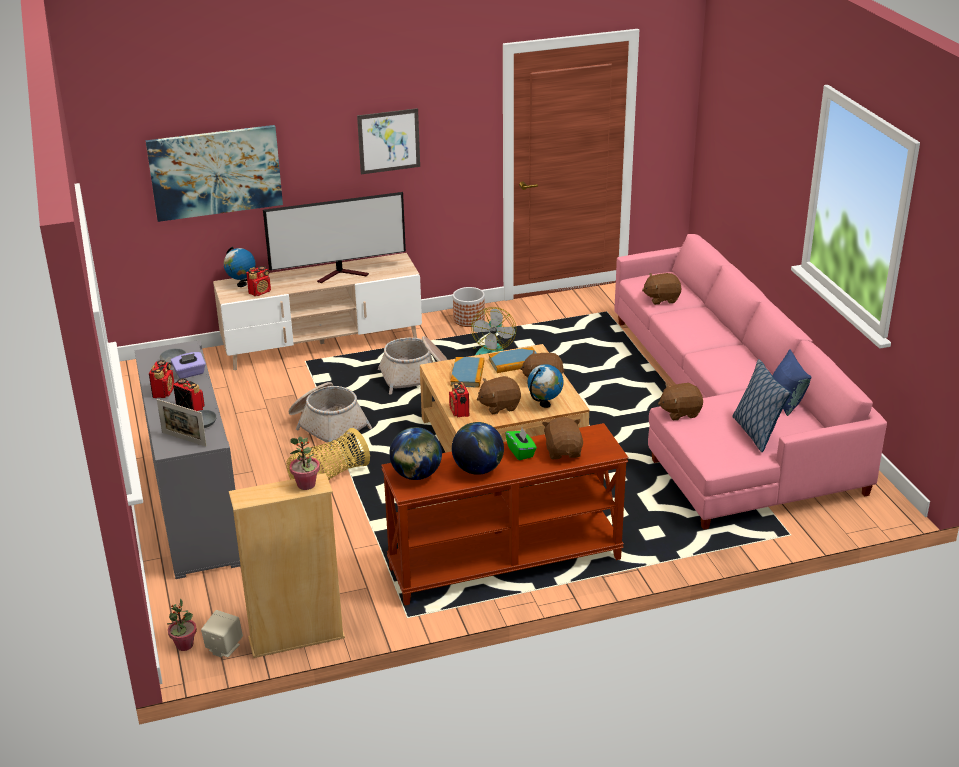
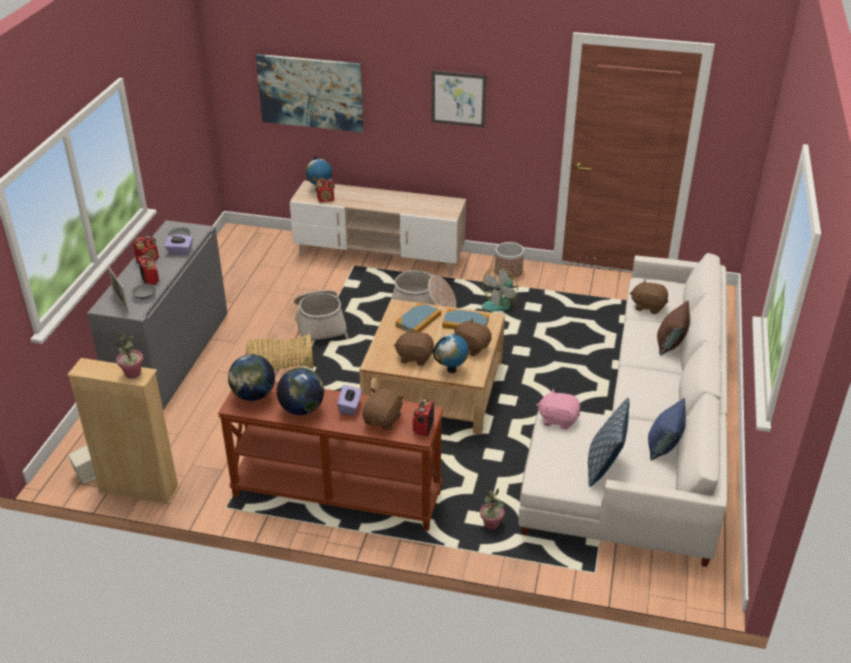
camera: 30 degrees right, 5 degrees up
potted plant [167,599,197,651] -> potted plant moved to [480,488,505,530]
television [263,192,406,283] -> none
radio [449,382,470,418] -> radio moved to [413,399,434,437]
green tissue box [505,428,537,460] -> purple tissue box [337,385,361,415]
pink sofa [614,234,887,530] -> white sofa [518,253,728,567]
brown plush toy [658,383,703,420] -> pink plush toy [537,389,580,429]
none -> brown pillow [657,300,690,356]

